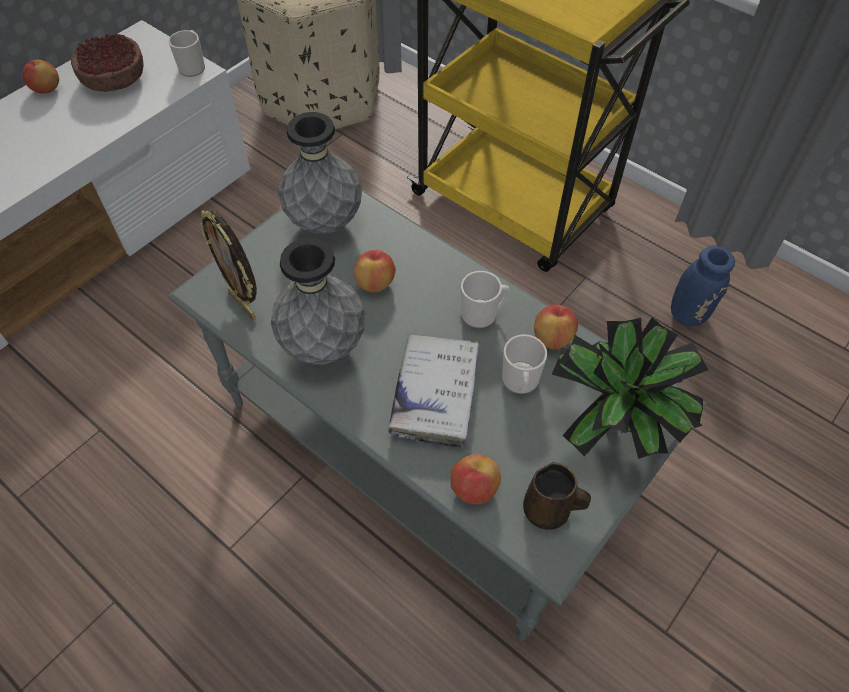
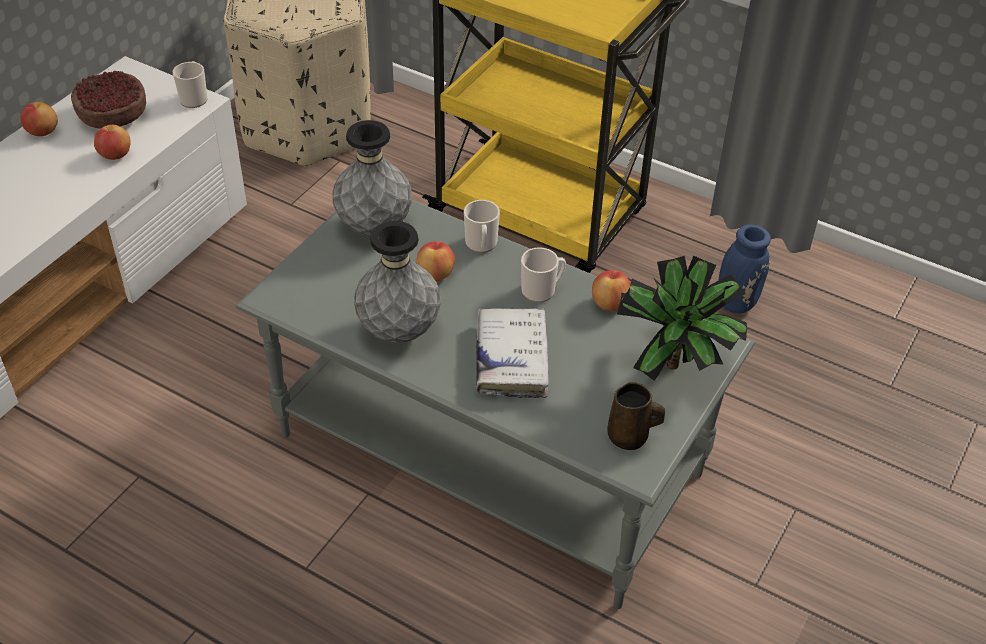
camera: 10 degrees left, 10 degrees down
picture frame [200,210,257,320] -> none
apple [451,454,501,504] -> apple moved to [94,125,131,160]
mug [502,334,547,394] -> mug moved to [464,200,500,253]

